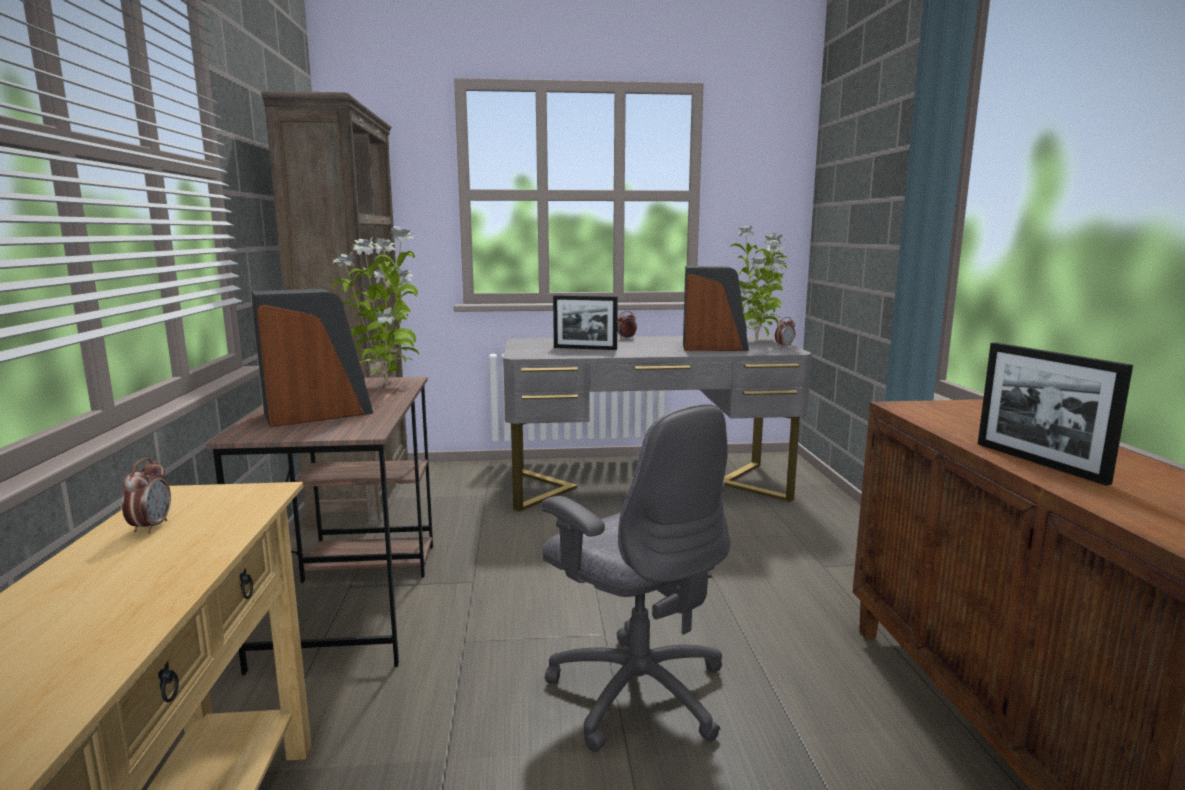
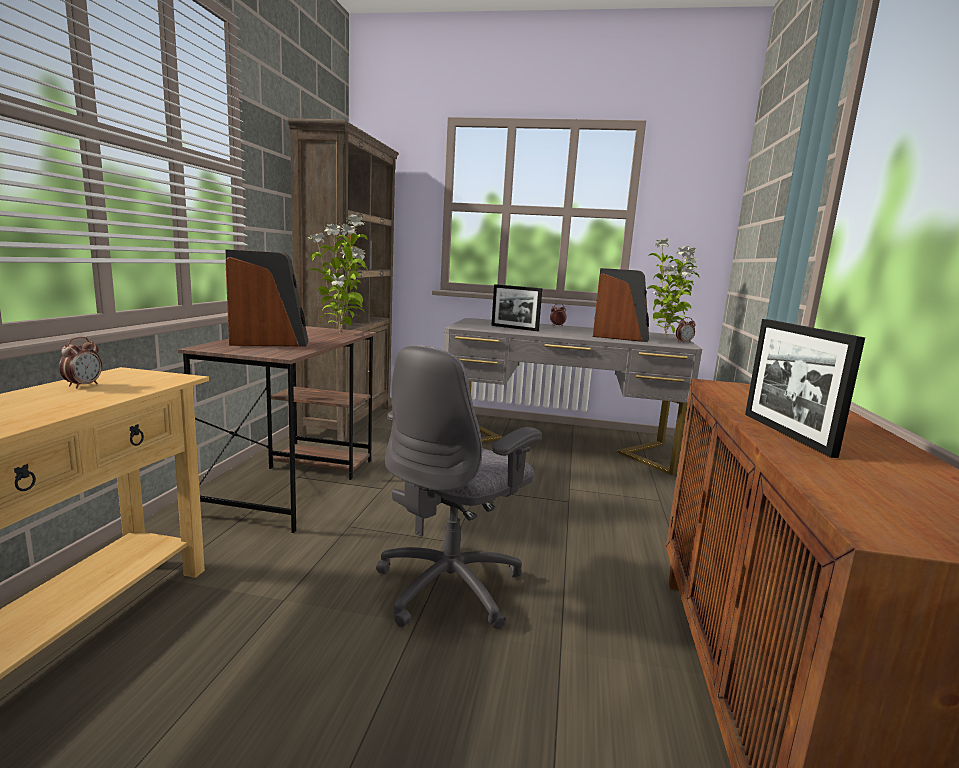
camera: 15 degrees right, 0 degrees up
grey office chair [541,404,730,752] -> grey office chair turned 60 degrees clockwise [376,345,542,629]

